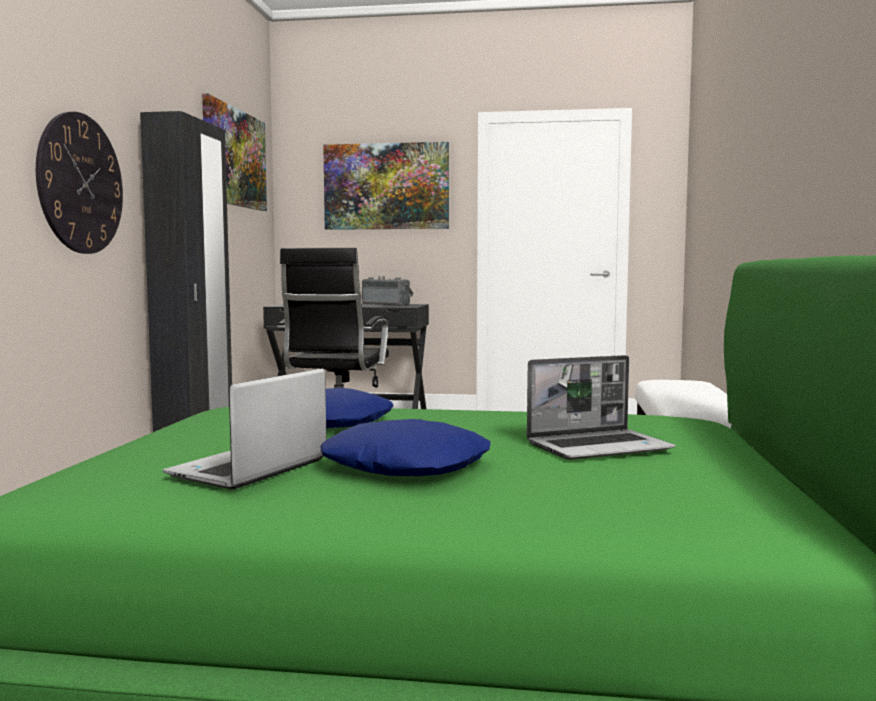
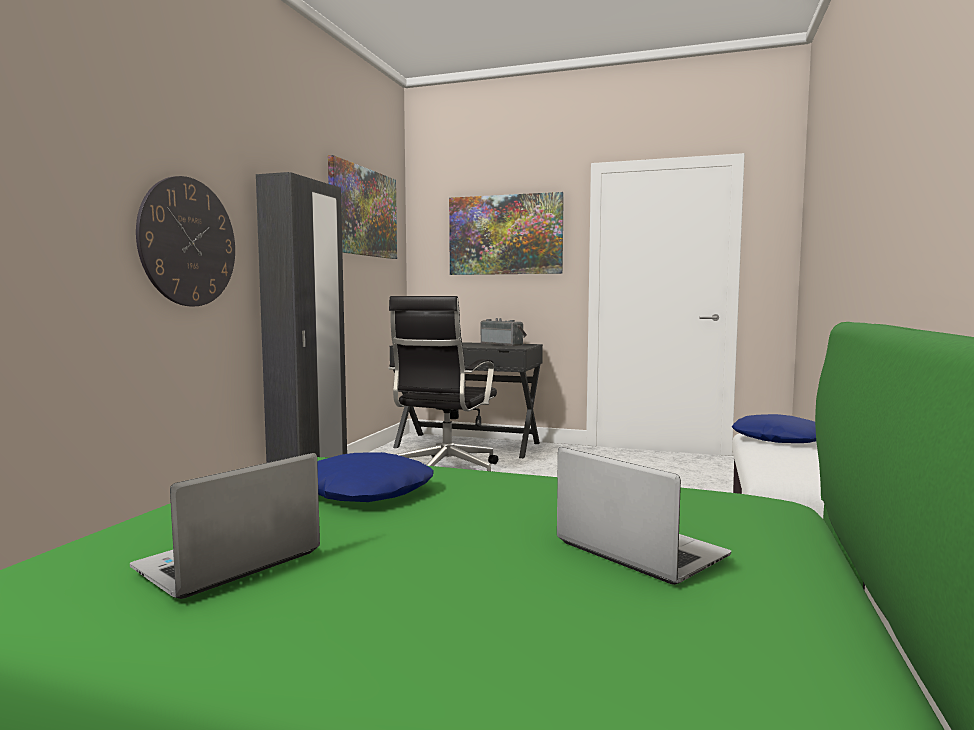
camera: 10 degrees right, 0 degrees up
blue pillow [320,419,491,476] -> blue pillow moved to [732,414,816,443]
laptop [527,355,675,460] -> laptop turned 120 degrees counterclockwise [557,447,731,585]

